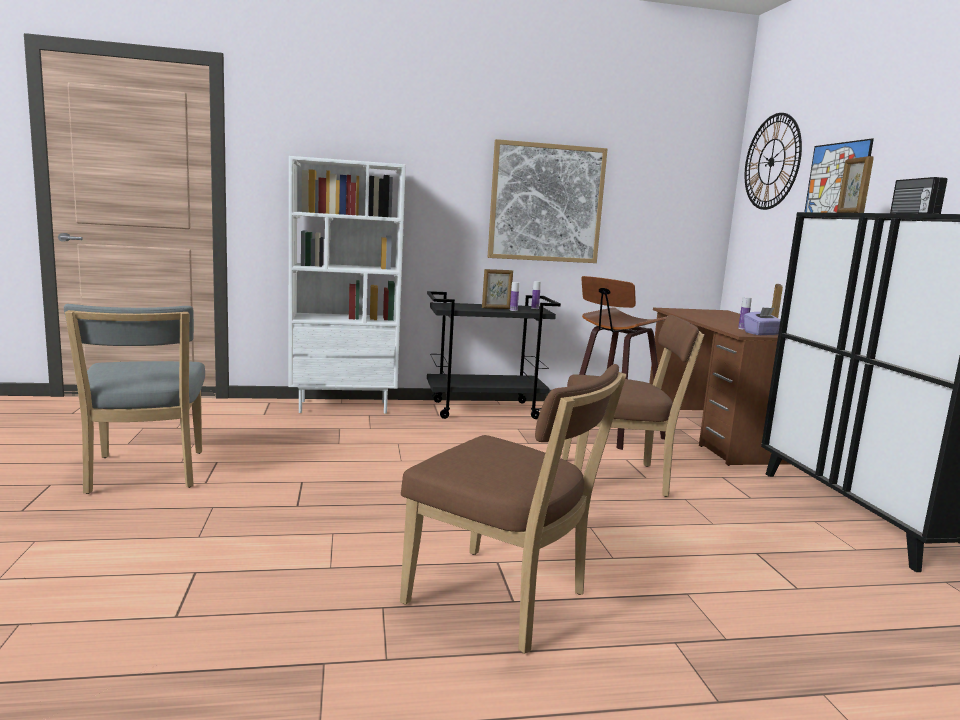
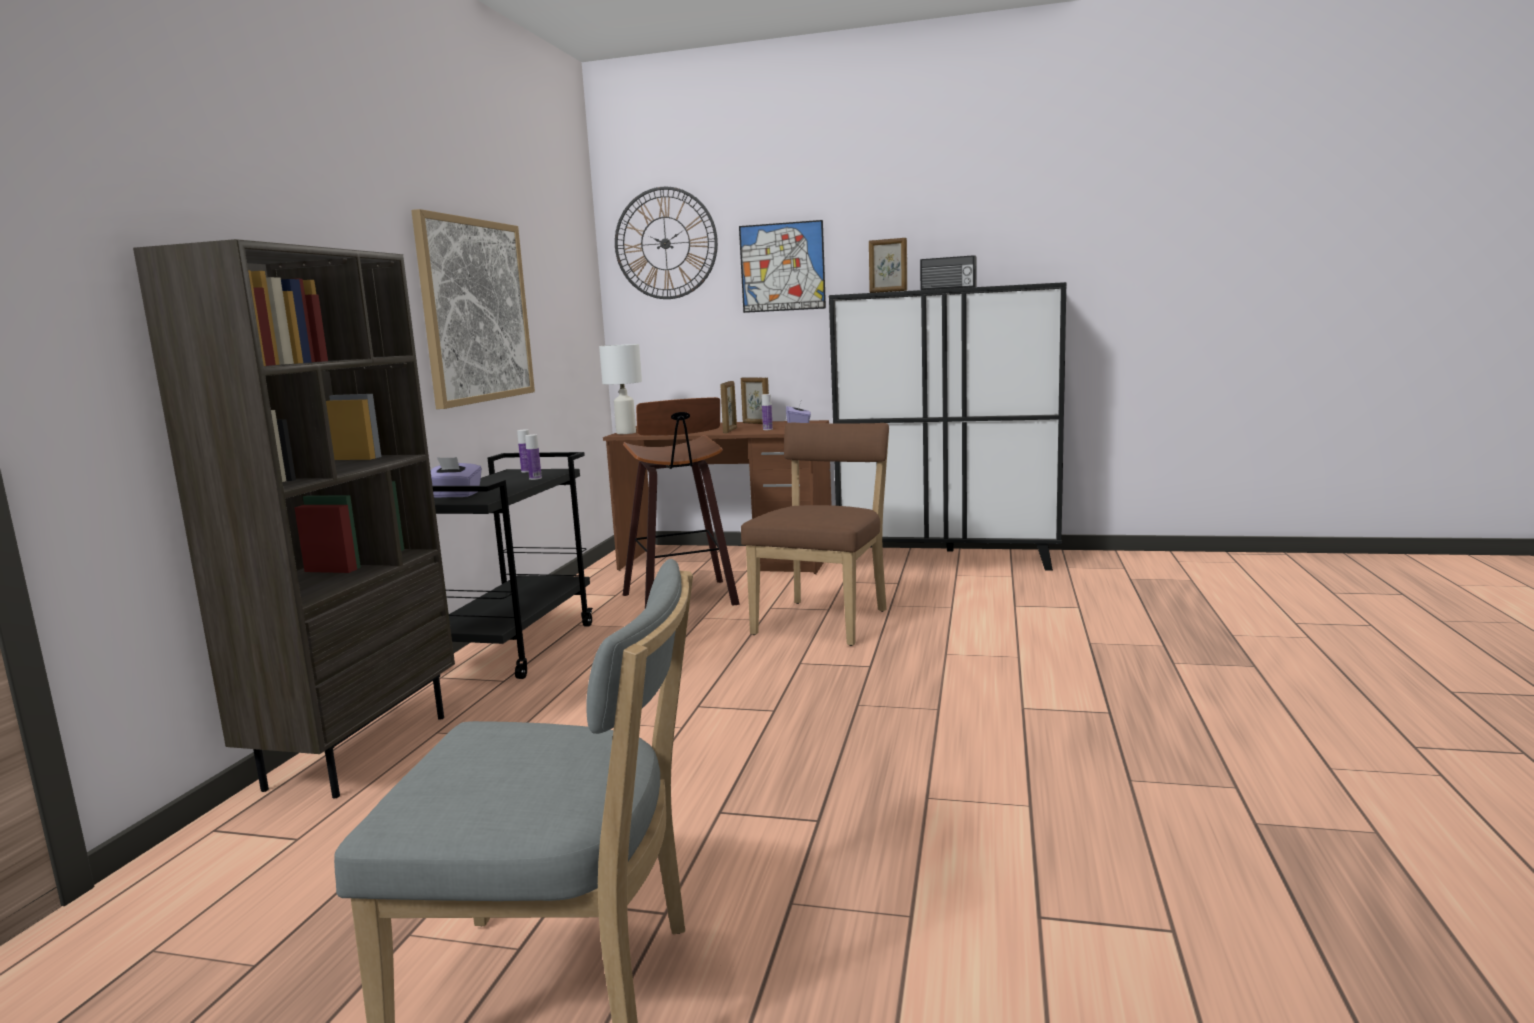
camera: 65 degrees left, 0 degrees up
white bookcase [288,156,406,413] -> brown bookcase [133,239,455,799]
brown chair [400,364,626,654] -> none
picture frame [482,269,513,309] -> picture frame moved to [720,381,737,433]
none -> purple tissue box [431,457,482,498]
none -> white table lamp [599,344,642,434]

